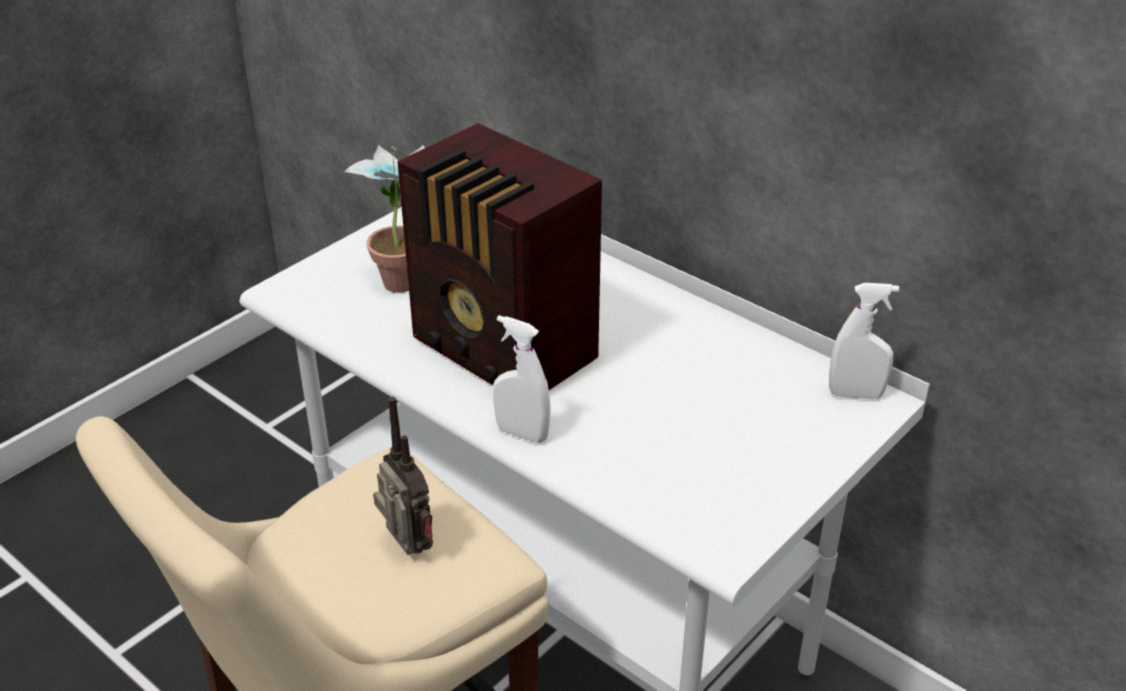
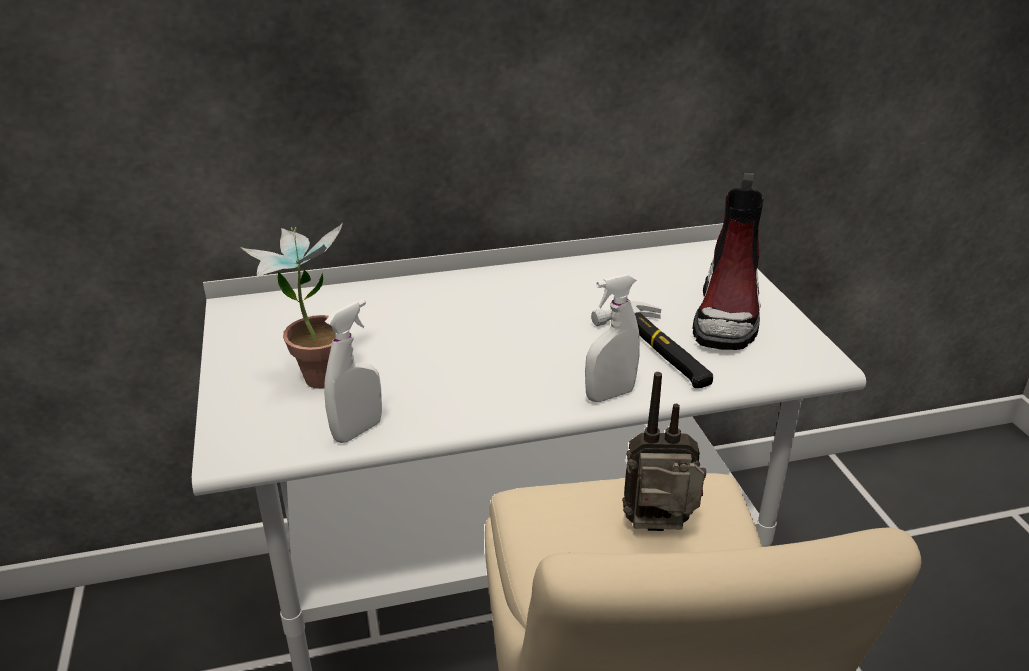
camera: 55 degrees left, 5 degrees down
radio [397,123,602,390] -> none
white spray bottle [829,283,899,399] -> white spray bottle moved to [324,299,382,443]
none -> hammer [591,301,713,388]
none -> boot [693,173,764,350]

